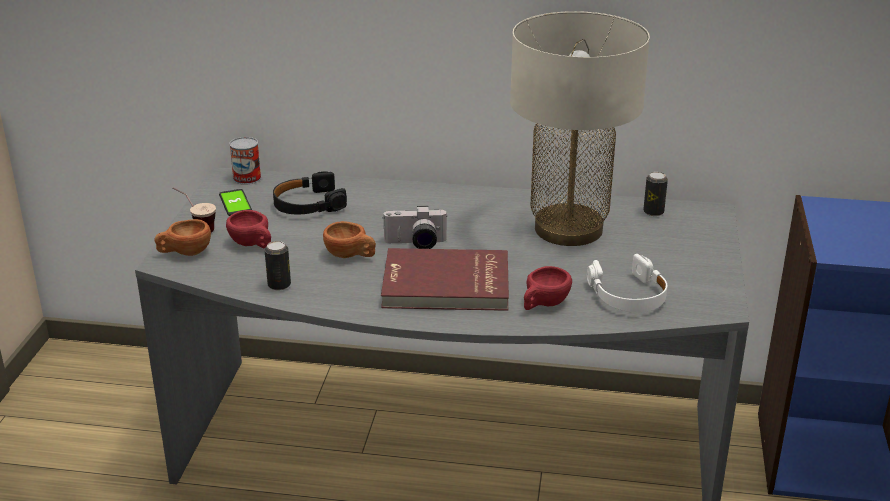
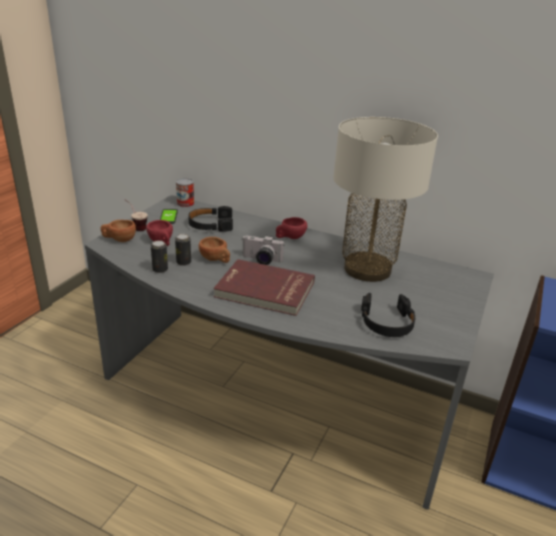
camera: 15 degrees right, 0 degrees up
red cup [524,266,572,310] -> red cup moved to [276,217,307,239]
white headphones [587,254,667,313] -> black headphones [361,293,415,337]
can [643,172,668,216] -> can moved to [175,234,191,266]

